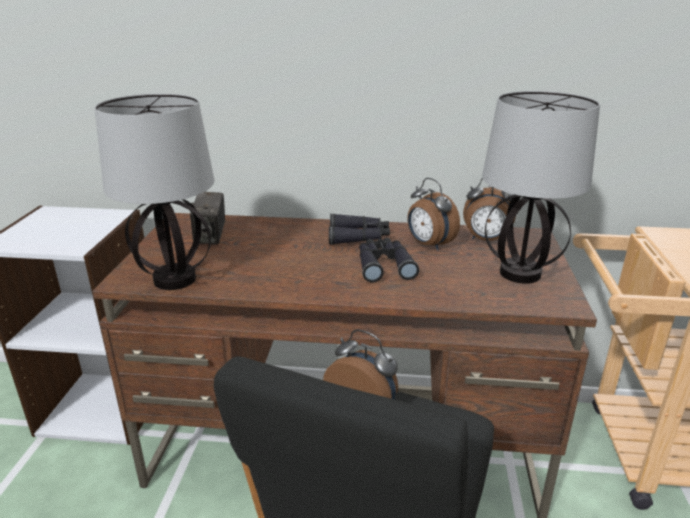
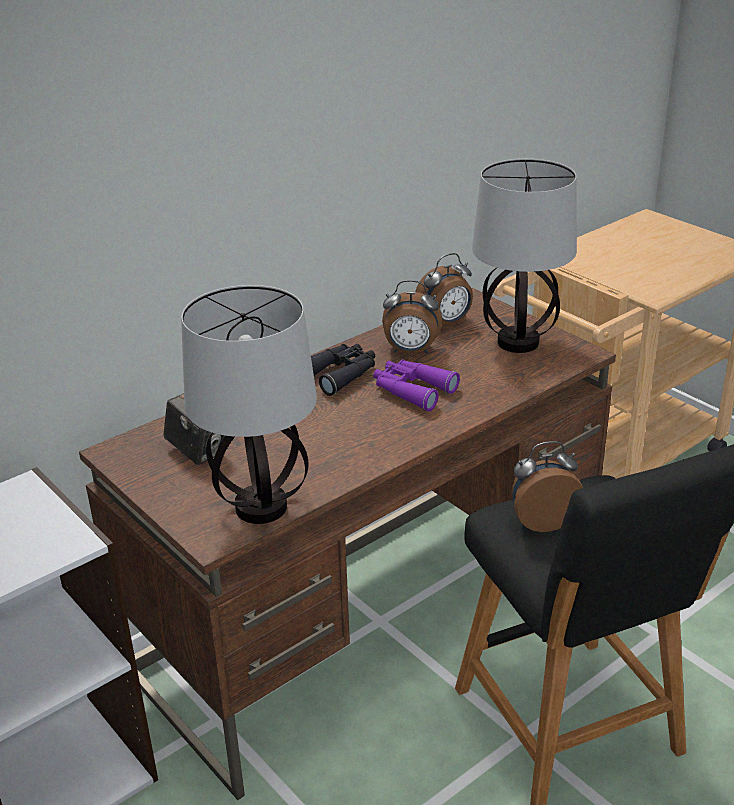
camera: 45 degrees left, 5 degrees up
black binoculars [359,238,419,282] -> purple binoculars [373,359,460,411]

